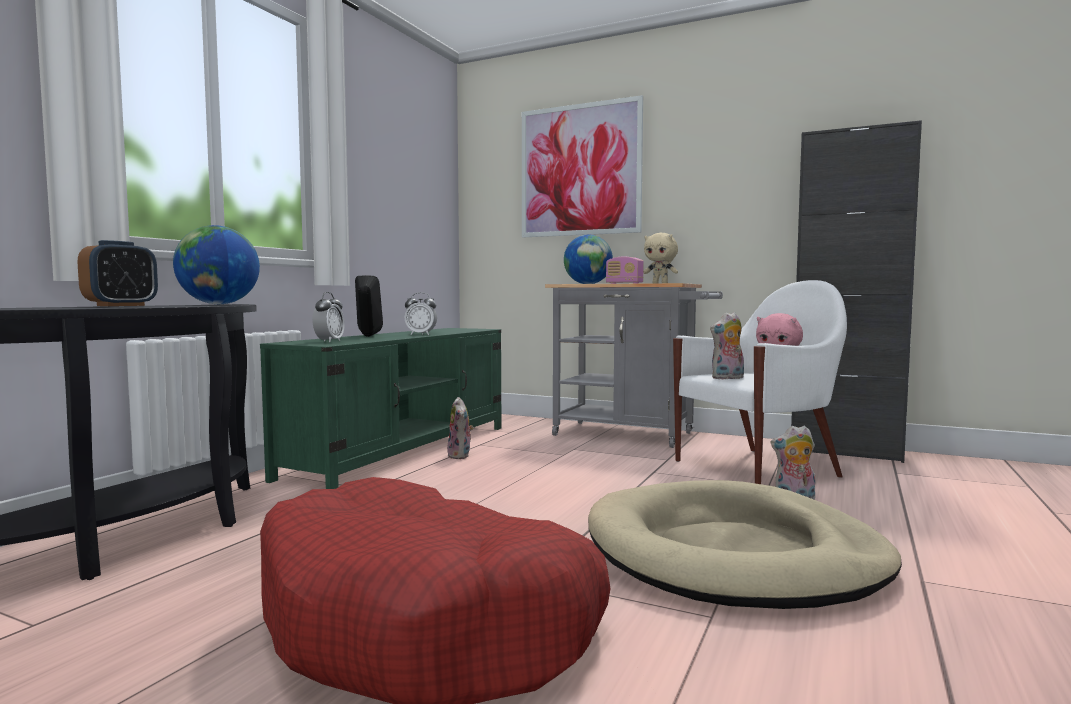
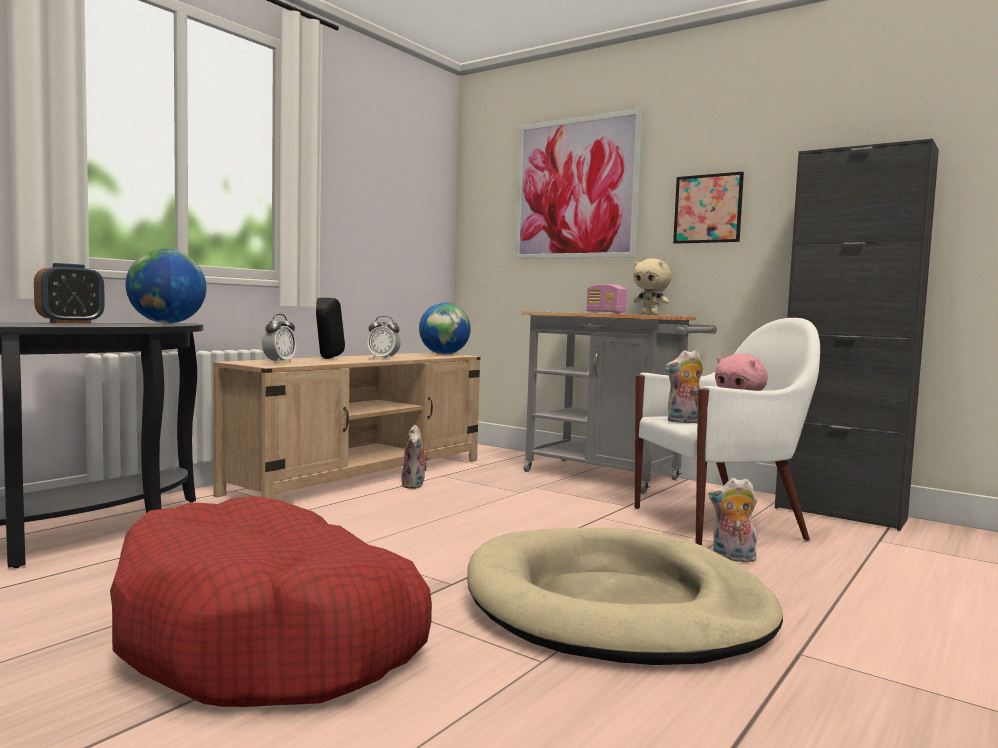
camera: 10 degrees right, 0 degrees up
green tv stand [260,328,501,489] -> beige tv stand [213,352,480,499]
globe [564,235,613,284] -> globe moved to [419,302,471,354]
none -> picture [673,172,744,244]

